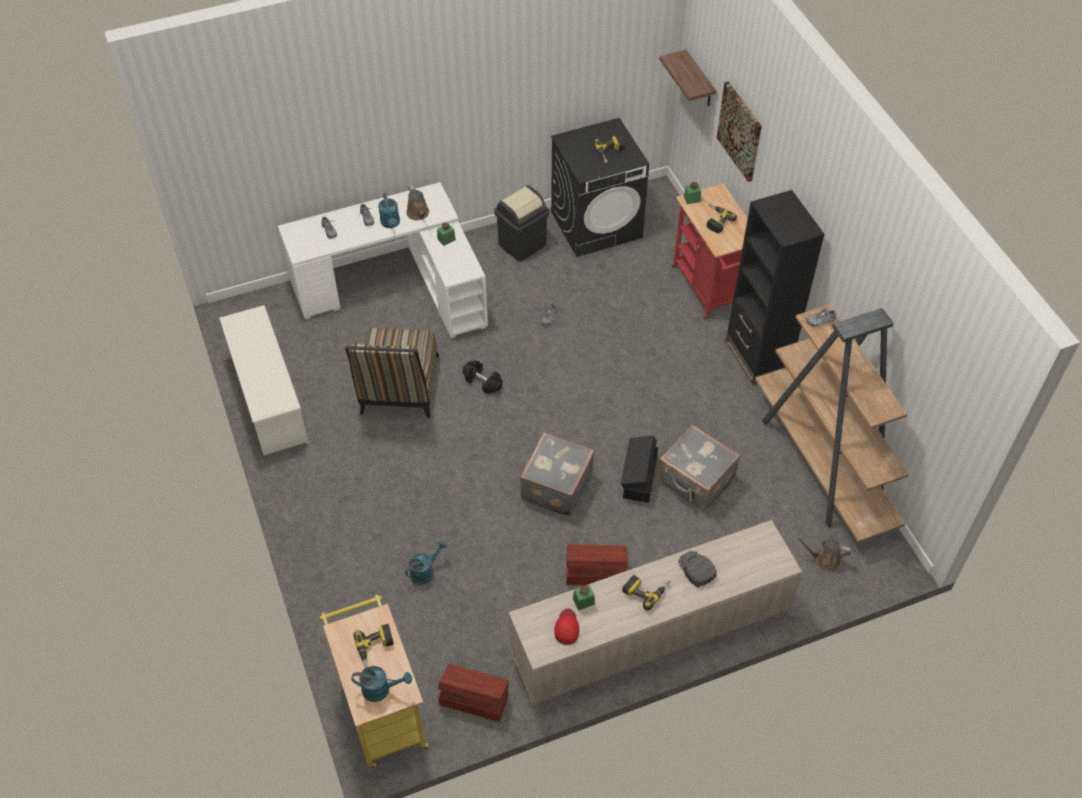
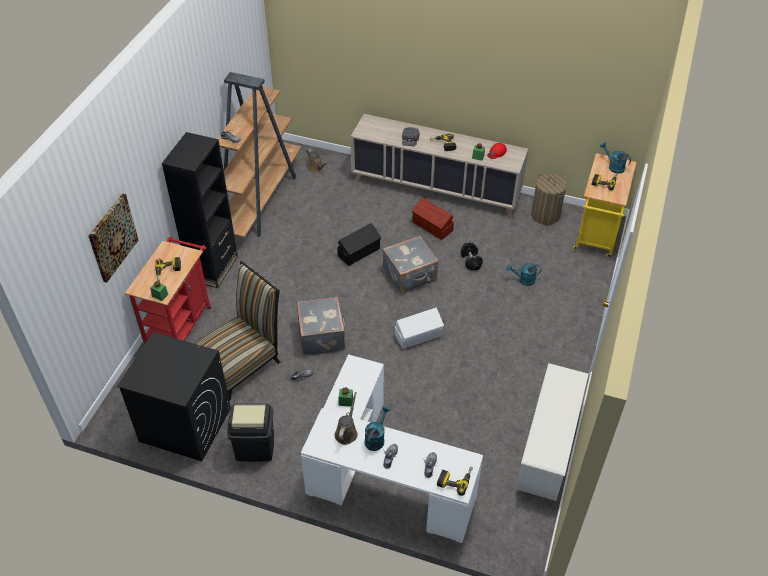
camera: 140 degrees left, 5 degrees down
chair [345,328,439,418] -> chair moved to [194,260,280,401]
brown storage box [438,664,509,722] -> laundry basket [531,174,567,225]
black dumbbell [463,360,502,394] -> black dumbbell moved to [461,242,483,271]
power drill [593,135,624,163] -> power drill moved to [437,466,473,496]
grey suitcase [658,425,740,512] -> grey suitcase moved to [297,297,346,356]
shelf [659,50,716,106] -> none
none -> white storage box [395,308,444,349]

